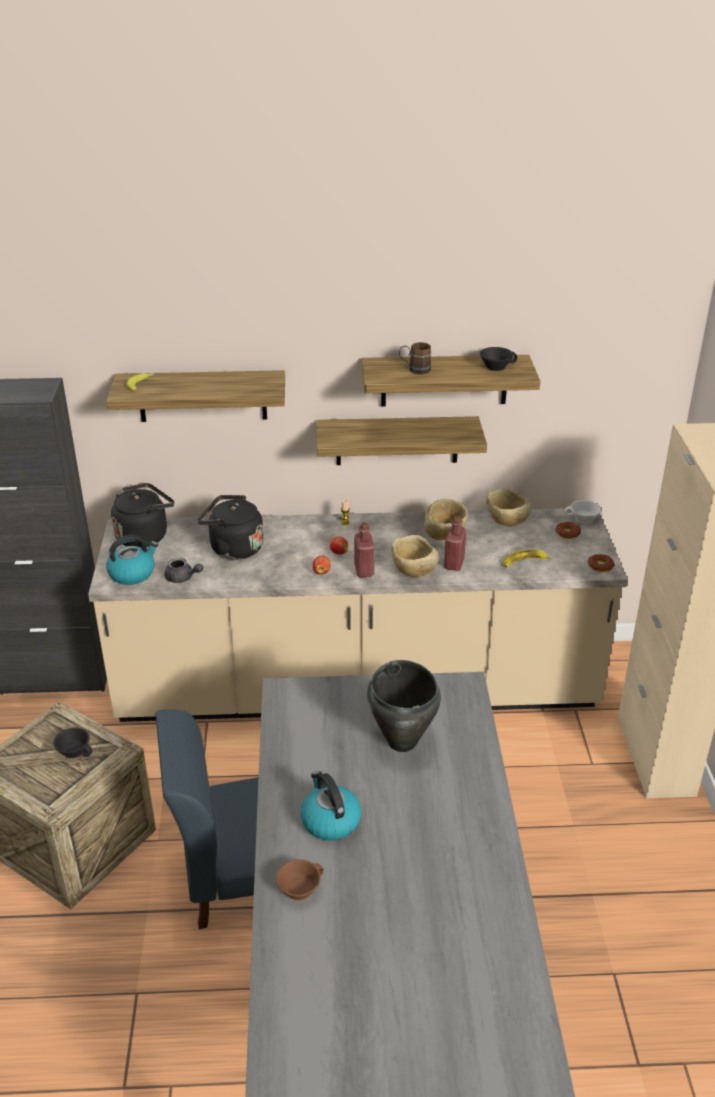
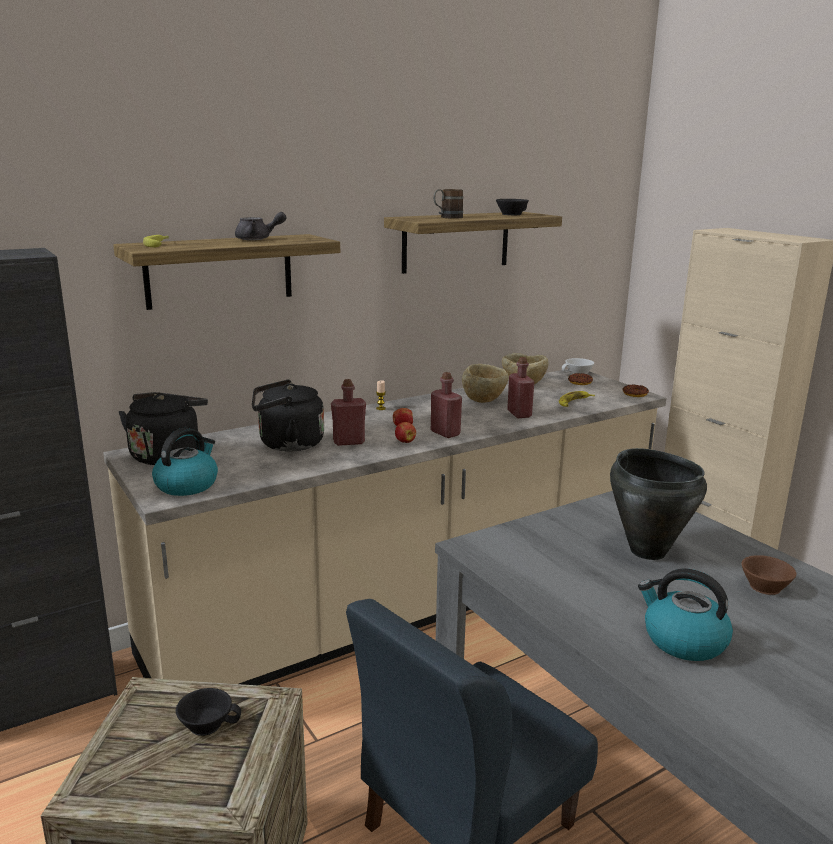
camera: 30 degrees left, 15 degrees down
grey teapot [164,558,203,583] -> grey teapot moved to [235,212,287,240]
brown cup [276,860,324,900] -> brown cup moved to [742,555,796,595]
shelf [316,416,487,465] -> none
beige bowl [391,535,439,577] -> none
none -> red bottle [331,379,366,446]

